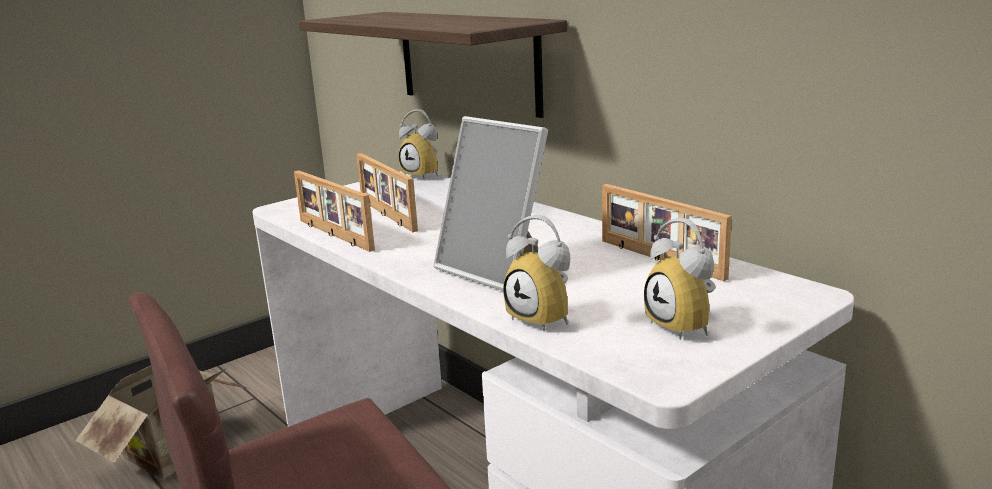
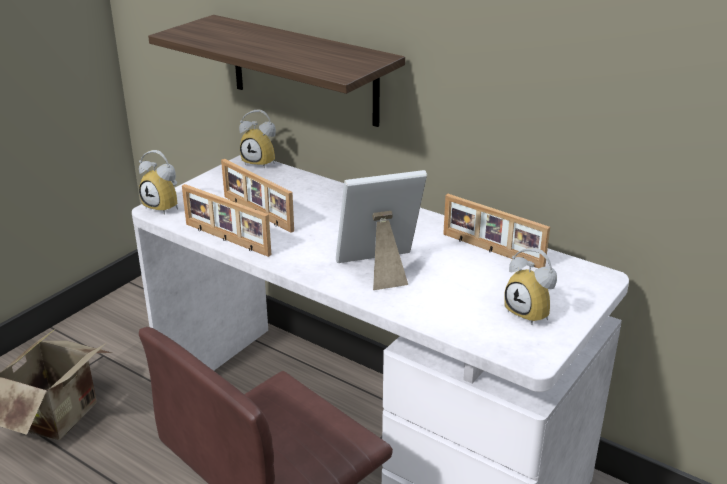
camera: 15 degrees left, 10 degrees up
picture frame [434,116,548,291] -> picture frame turned 135 degrees clockwise [336,170,427,290]
alarm clock [503,215,570,332] -> alarm clock moved to [139,150,178,215]

